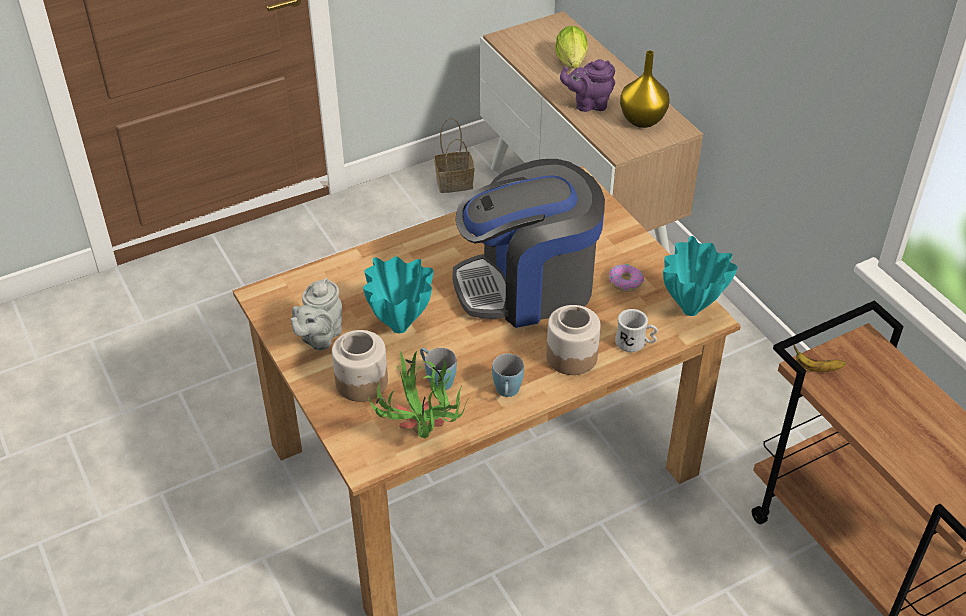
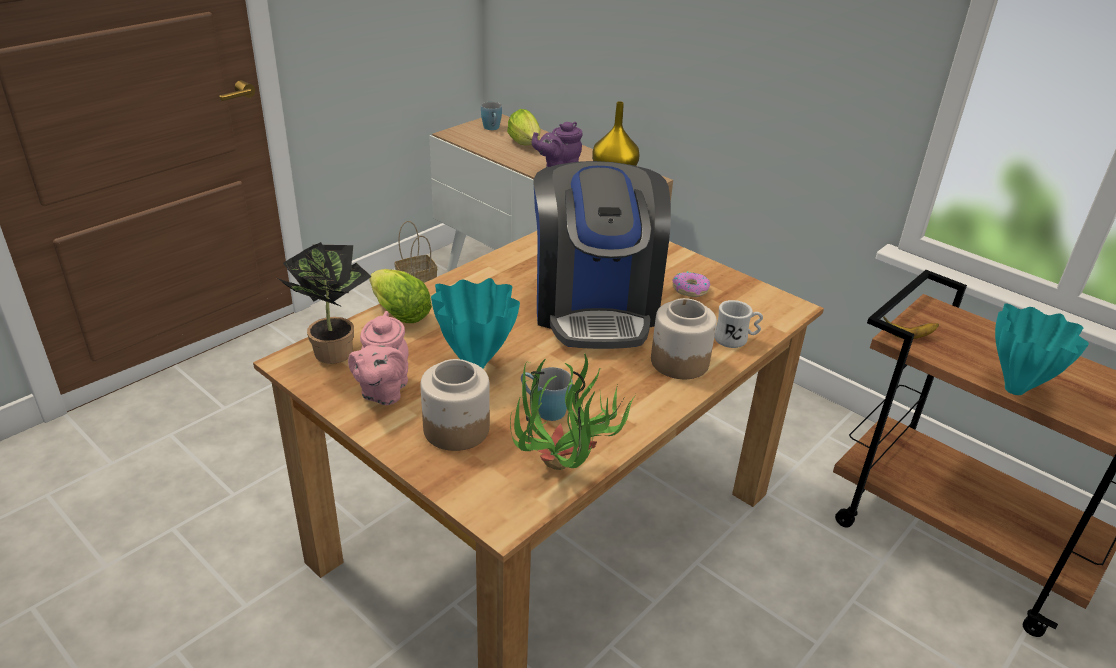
camera: 20 degrees left, 10 degrees down
grey teapot [290,278,342,351] -> pink teapot [348,311,408,405]
coffee machine [453,159,605,328] -> coffee machine turned 60 degrees counterclockwise [534,161,671,349]
blue mug [492,354,524,397] -> blue mug moved to [481,102,502,130]
turquoise vase [663,236,738,316] -> turquoise vase moved to [995,303,1089,395]
none -> potted plant [275,242,372,364]
none -> lettuce [369,269,432,323]

